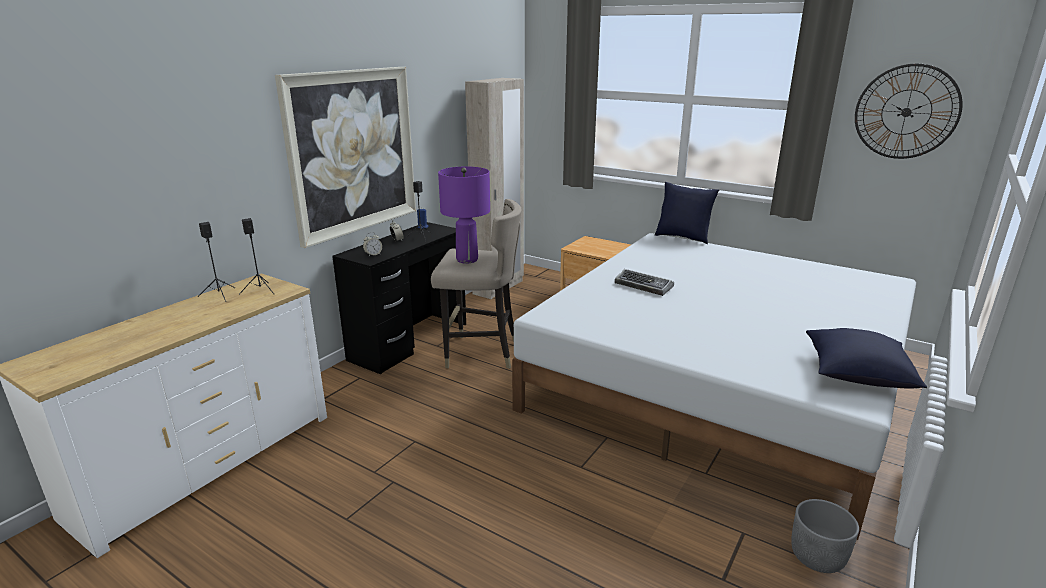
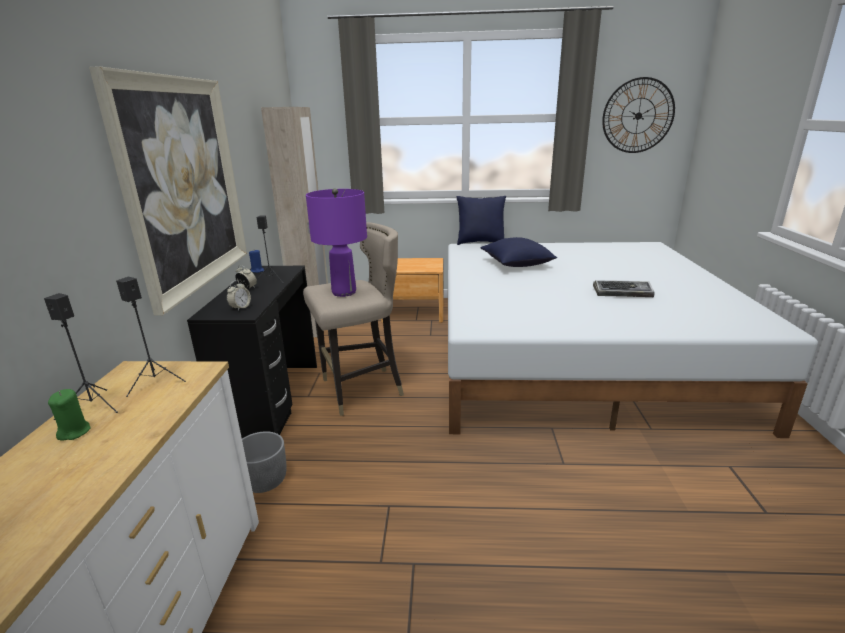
camera: 30 degrees left, 0 degrees up
keyboard [615,269,674,296] -> keyboard moved to [593,280,655,297]
grey planter [791,499,859,573] -> grey planter moved to [242,431,286,493]
blue pillow [806,328,927,389] -> blue pillow moved to [481,237,557,267]
none -> green candle [48,389,91,441]

